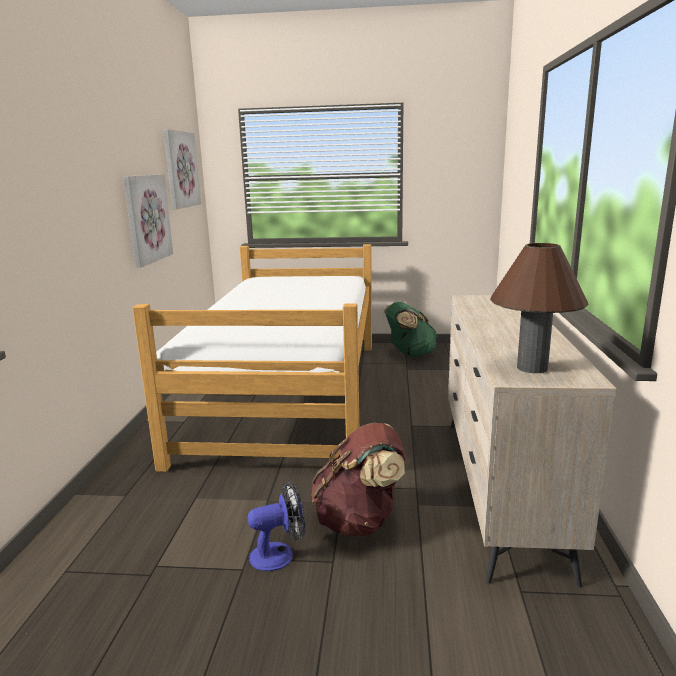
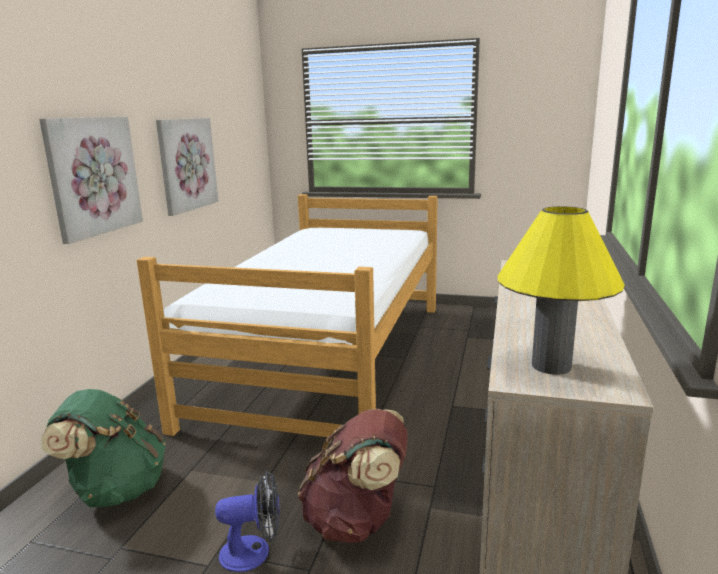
camera: 10 degrees right, 0 degrees up
picture [163,129,201,210] -> picture moved to [39,117,143,244]
green backpack [384,302,438,357] -> green backpack moved to [41,389,166,507]
brown table lamp [490,243,588,373] -> yellow table lamp [497,206,625,375]

